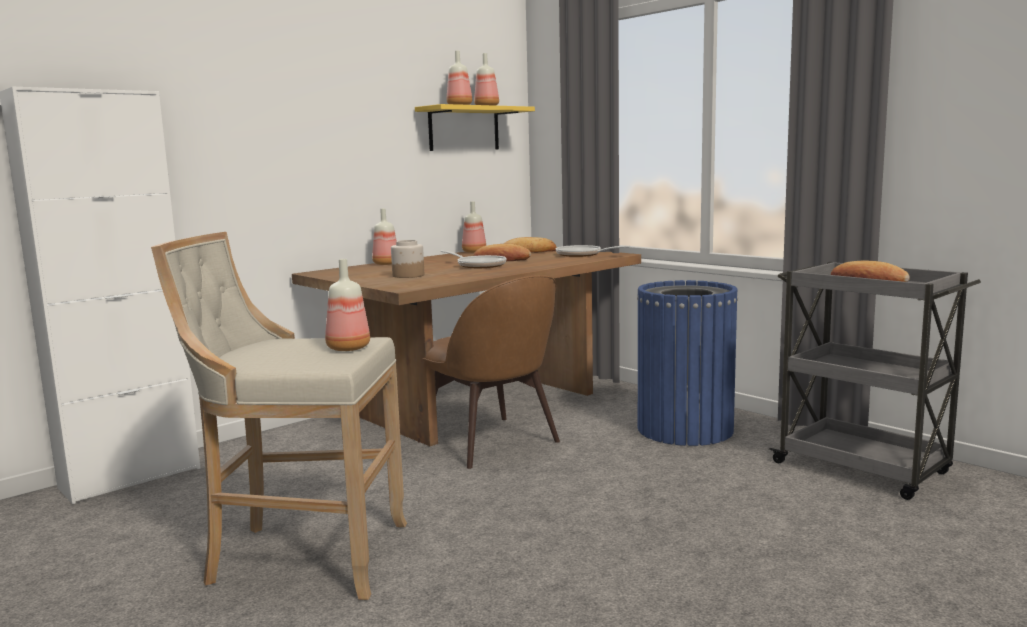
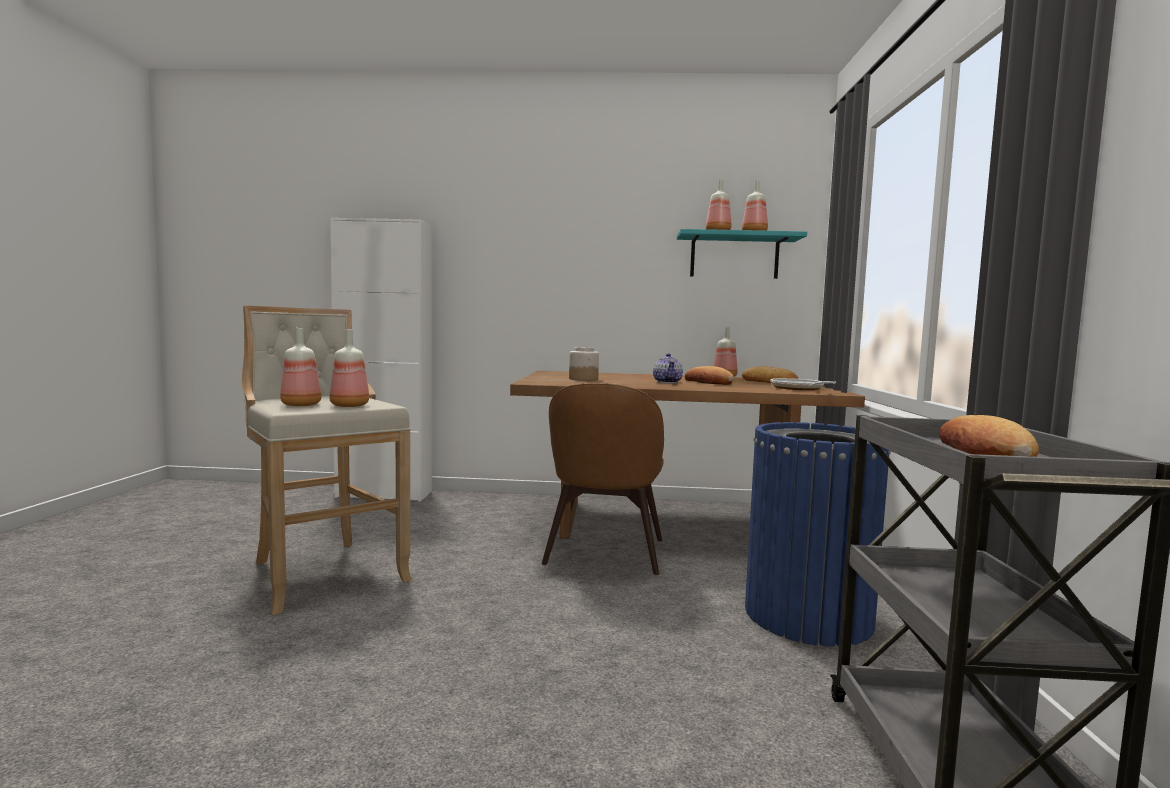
camera: 45 degrees right, 5 degrees down
bottle [372,208,397,265] -> bottle moved to [280,328,321,406]
yellow shelf [415,104,535,151] -> turquoise shelf [677,229,807,279]
frying pan [441,250,506,268] -> teapot [653,353,683,383]

